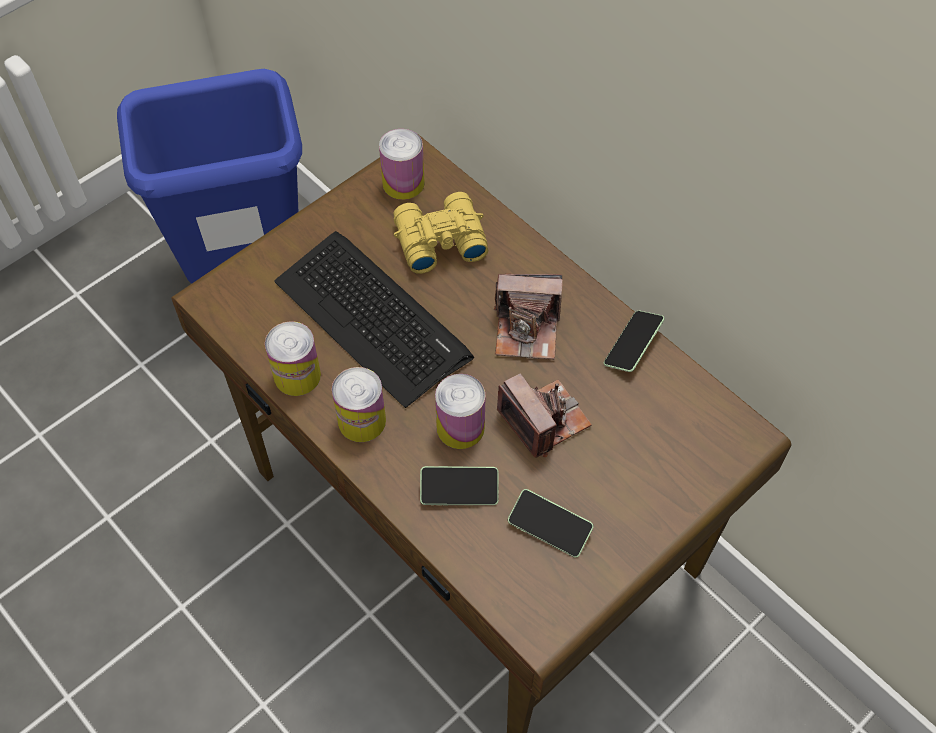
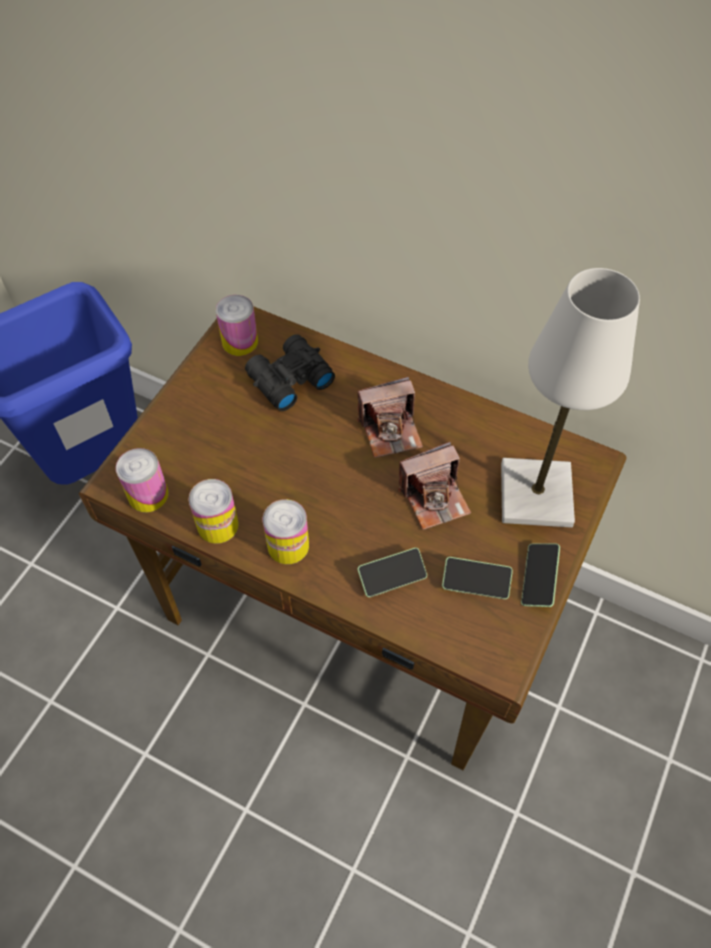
camera: 20 degrees left, 0 degrees up
keyboard [274,231,474,408] -> none
yellow binoculars [393,192,488,274] -> black binoculars [245,334,335,411]
can [435,374,486,449] -> can moved to [116,448,169,512]
camera [497,373,592,457] -> camera turned 120 degrees clockwise [398,442,471,530]
phone [604,310,665,372] -> phone moved to [521,543,560,607]
none -> white table lamp [501,268,640,528]

